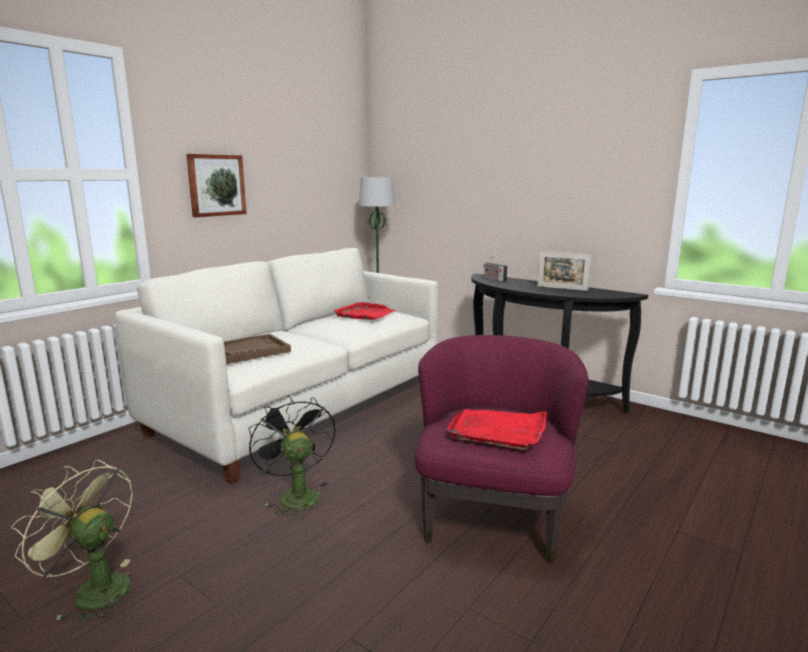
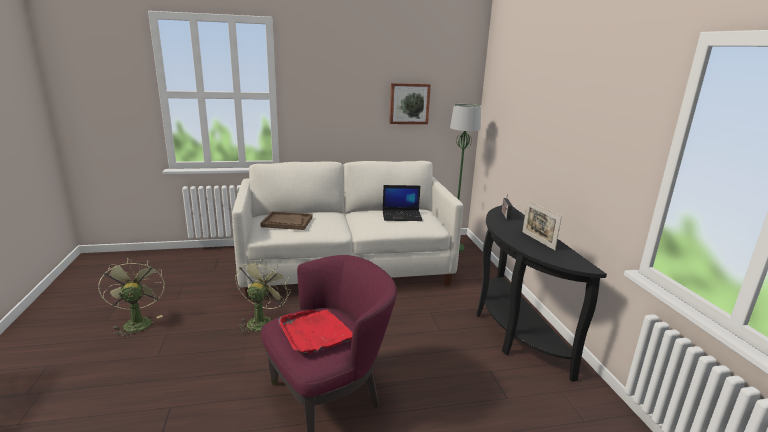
camera: 40 degrees right, 5 degrees up
picture [186,154,247,217] -> picture moved to [389,83,431,124]
black fan [248,395,335,518] -> green fan [235,258,291,335]
red tray [334,302,395,320] -> laptop [382,185,423,221]

